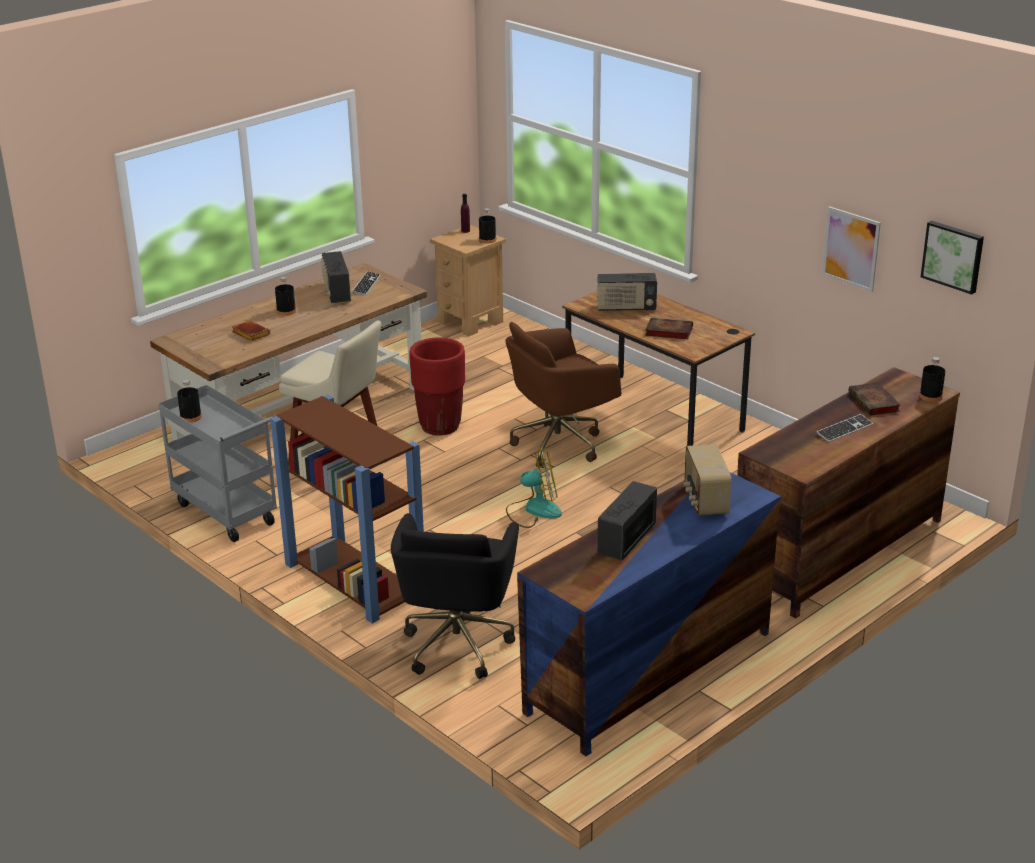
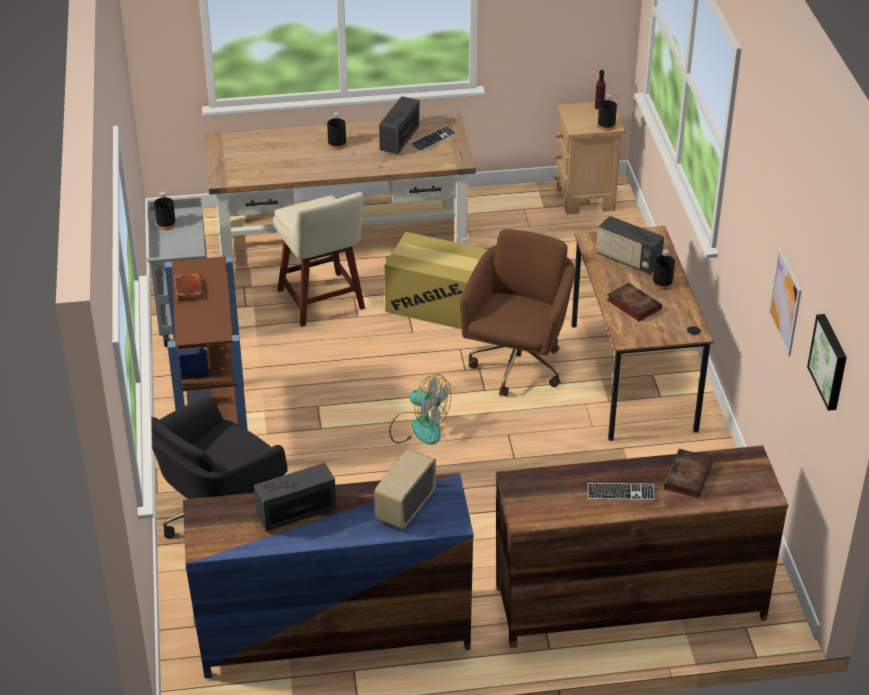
camera: 35 degrees right, 10 degrees up
brown book [232,321,270,341] -> brown book moved to [174,274,204,301]
red planter [409,337,465,436] -> cardboard box [385,232,488,329]
brown office chair [505,322,621,468] -> brown office chair turned 105 degrees clockwise [460,229,575,397]
black bottle [919,357,945,402] -> black bottle moved to [652,249,675,290]

